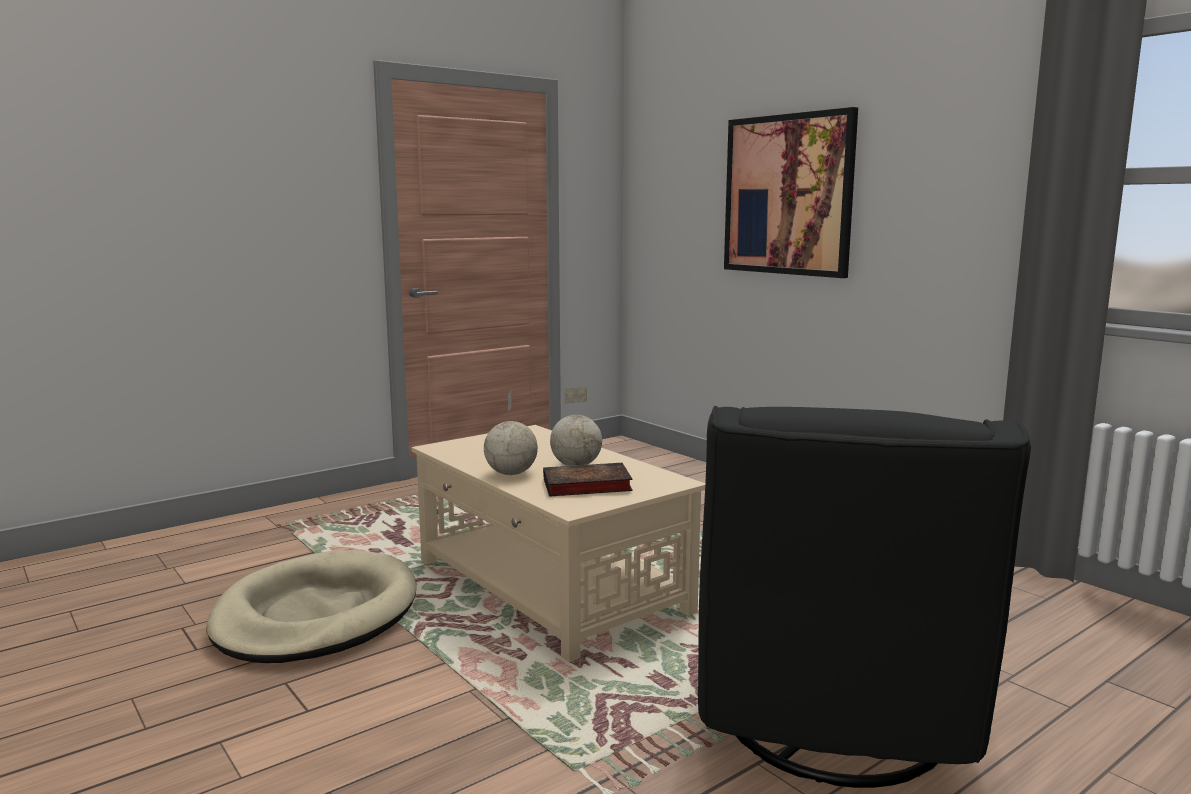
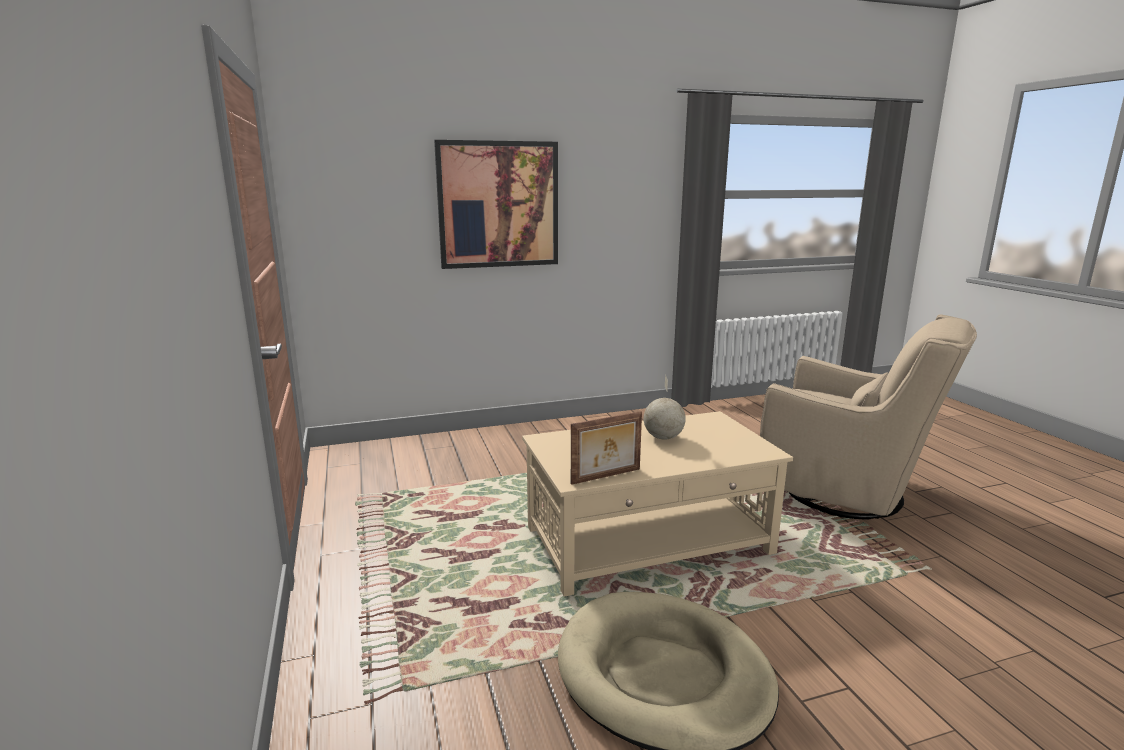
camera: 70 degrees left, 5 degrees up
globe [484,391,538,475] -> none
book [543,463,633,497] -> none
black armchair [698,406,1031,788] -> beige armchair [760,314,977,519]
none -> picture frame [571,411,642,485]

